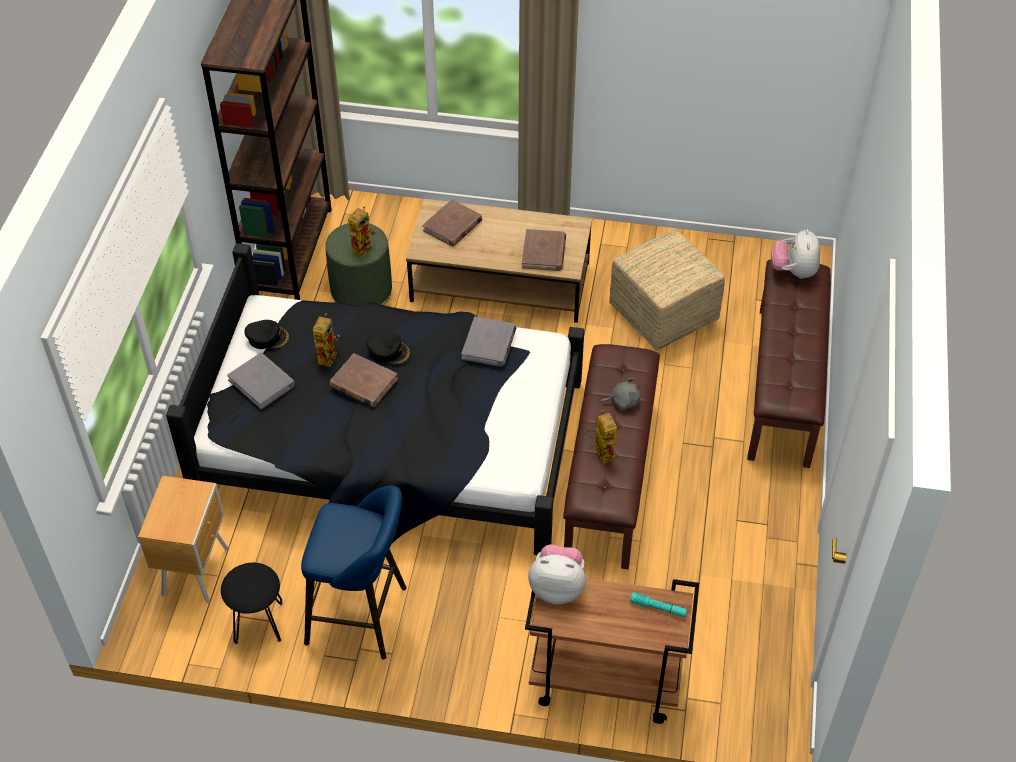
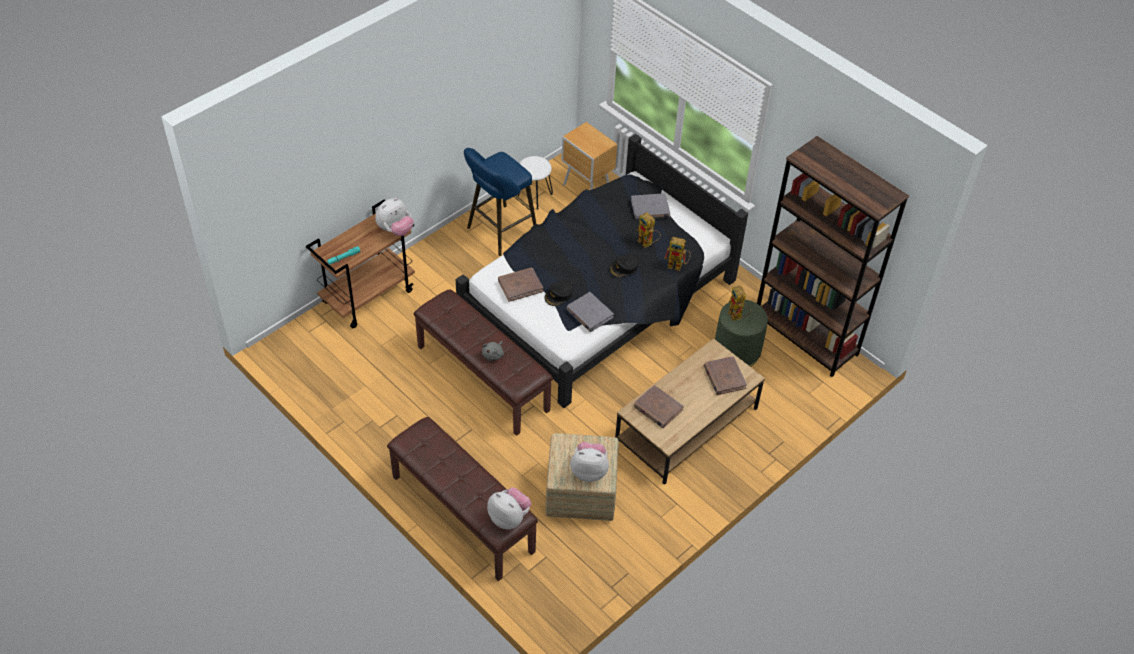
camera: 125 degrees right, 0 degrees up
black stool [221,563,283,644] -> white stool [516,156,553,209]
black cap [244,320,290,349] -> black cap moved to [544,280,573,306]
brown book [330,353,398,408] -> brown book moved to [498,268,543,302]
toy robot [585,410,617,464] -> toy robot moved to [664,237,691,271]
none -> plush toy [570,442,609,482]

